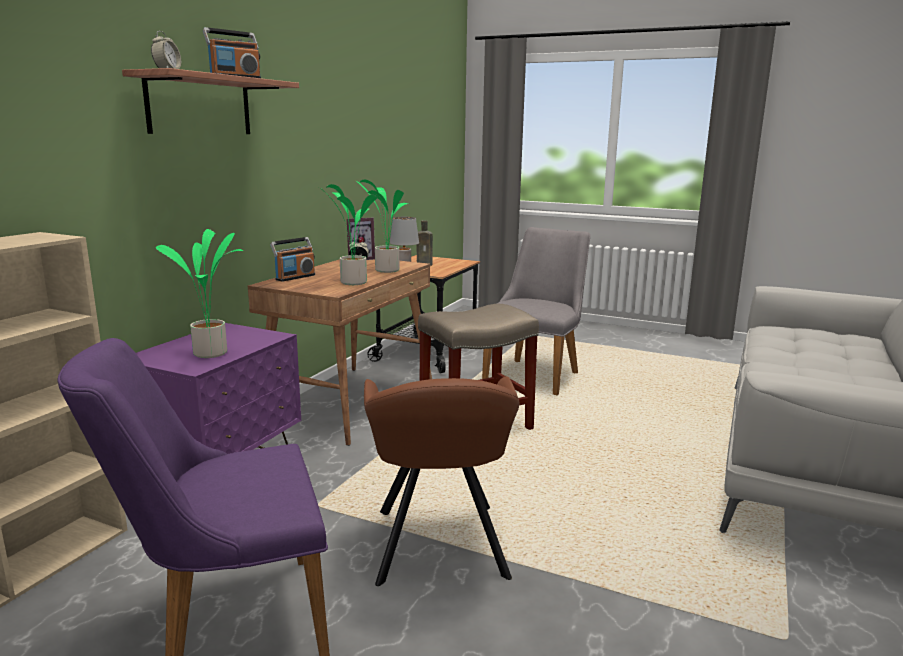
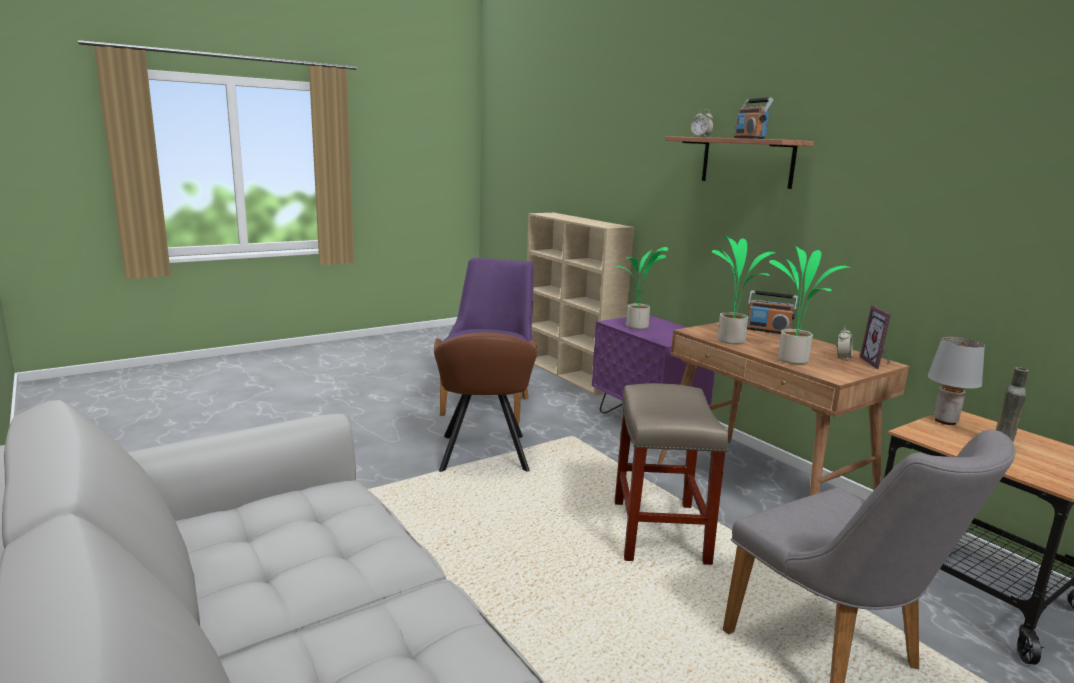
camera: 120 degrees right, 0 degrees up
radio [270,237,315,282] -> radio turned 45 degrees counterclockwise [747,290,798,334]
brown armchair [364,376,520,586] -> brown armchair turned 120 degrees counterclockwise [434,332,537,472]

